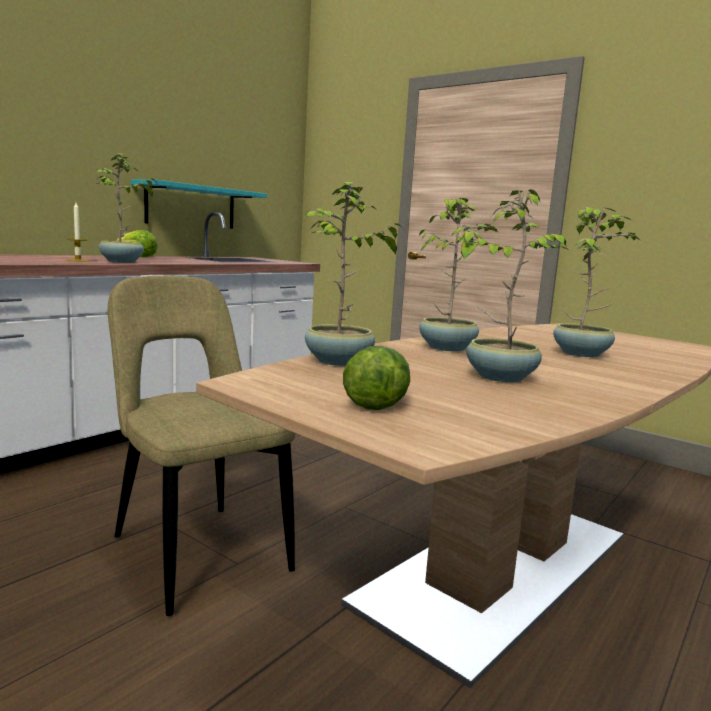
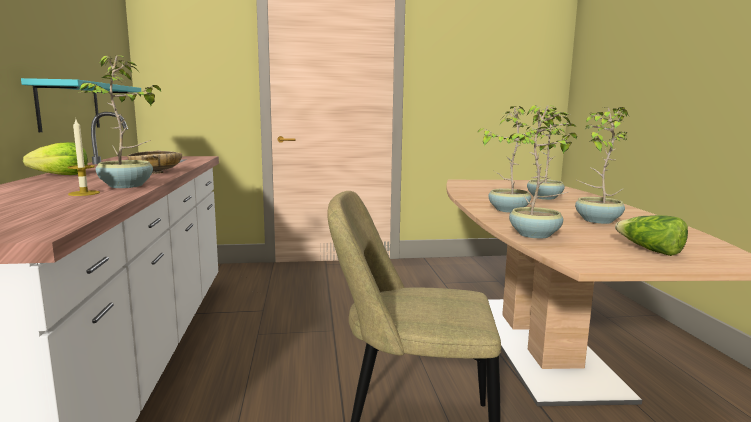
camera: 45 degrees left, 0 degrees up
none -> beige bowl [127,150,182,174]

